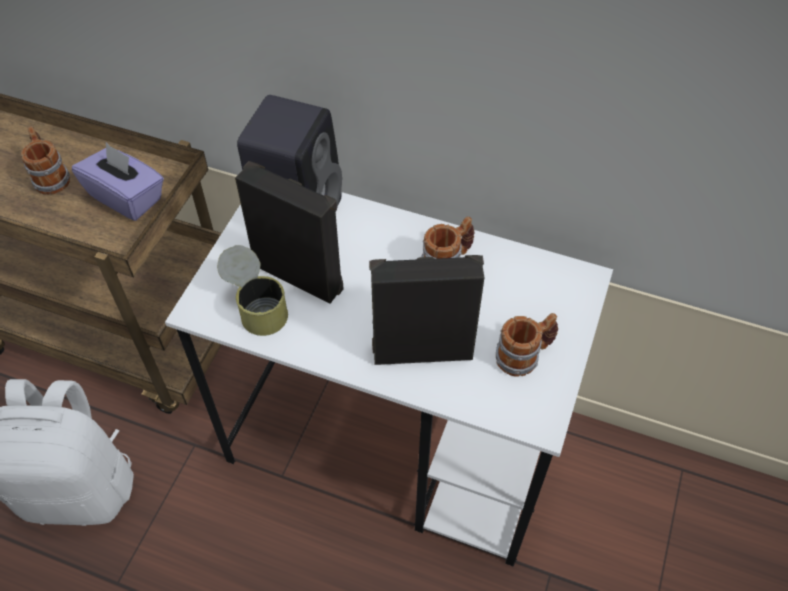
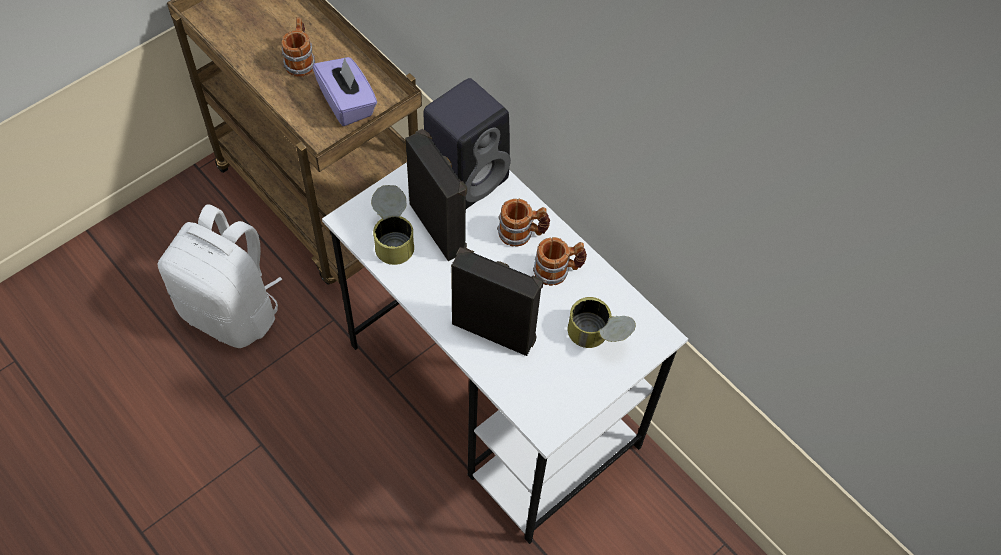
camera: 25 degrees right, 5 degrees up
mug [496,313,558,377] -> mug moved to [497,199,550,247]
none -> can [568,297,636,348]

